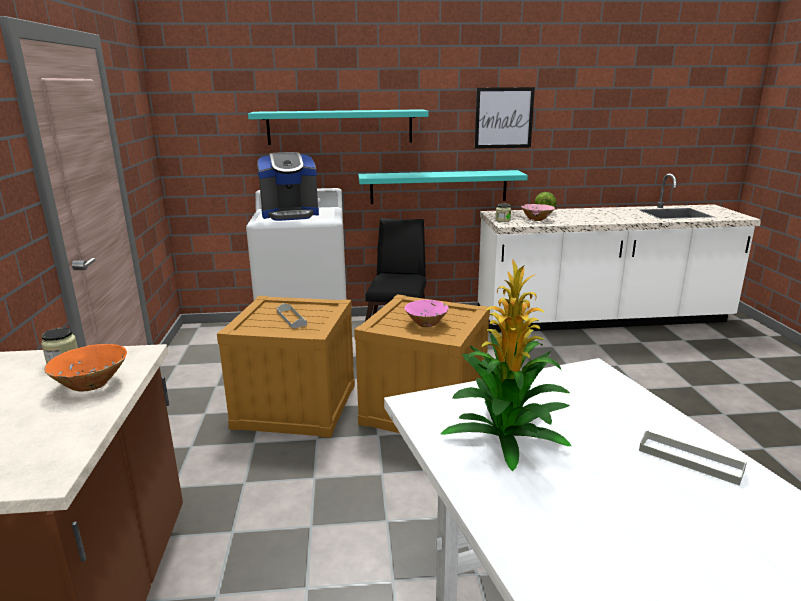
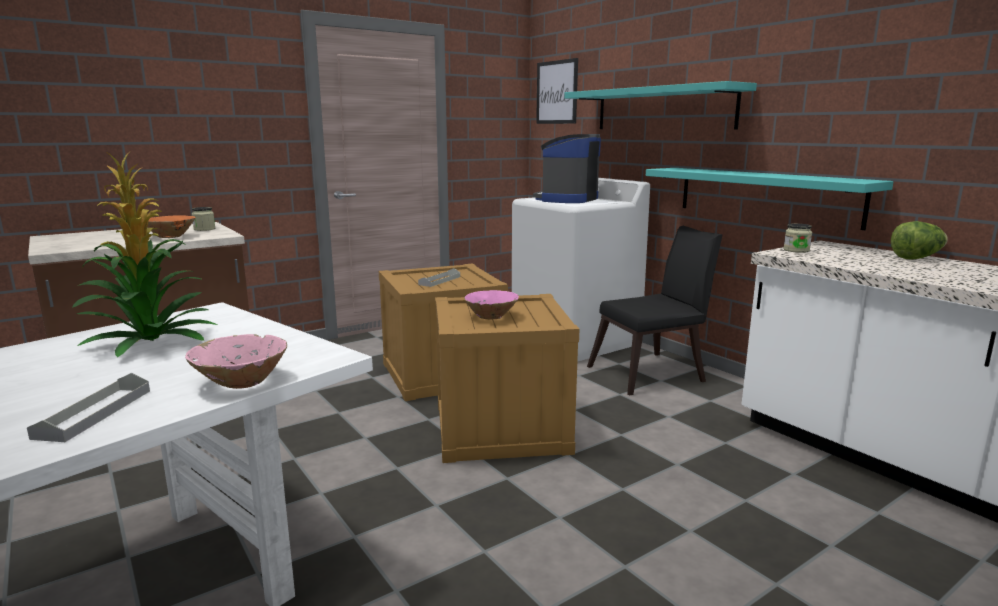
camera: 60 degrees right, 5 degrees down
coffee machine [257,152,319,221] -> coffee machine turned 75 degrees clockwise [533,134,601,203]
picture [474,87,535,149] -> picture moved to [536,58,578,124]
pink bowl [521,204,555,221] -> pink bowl moved to [185,334,287,389]

